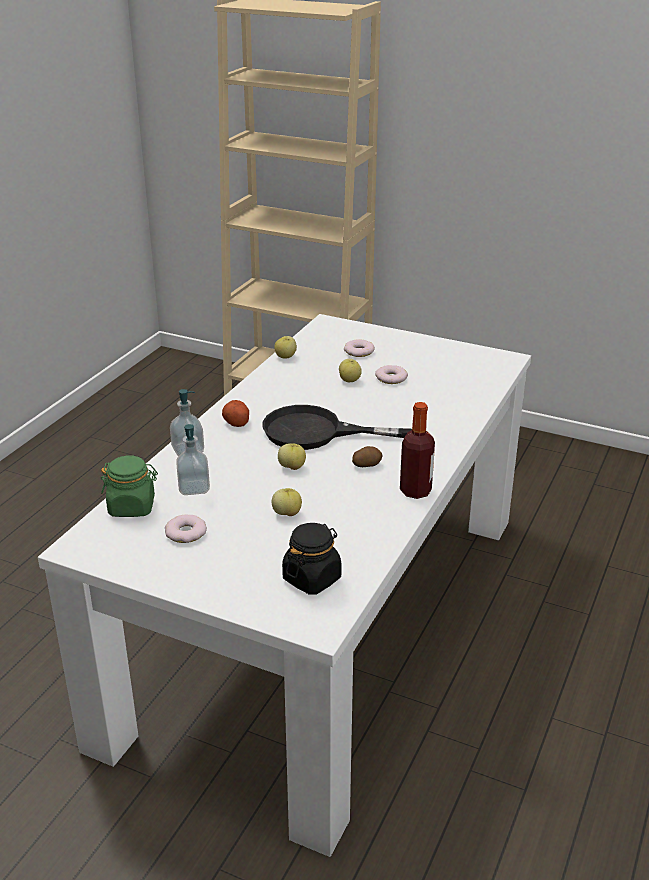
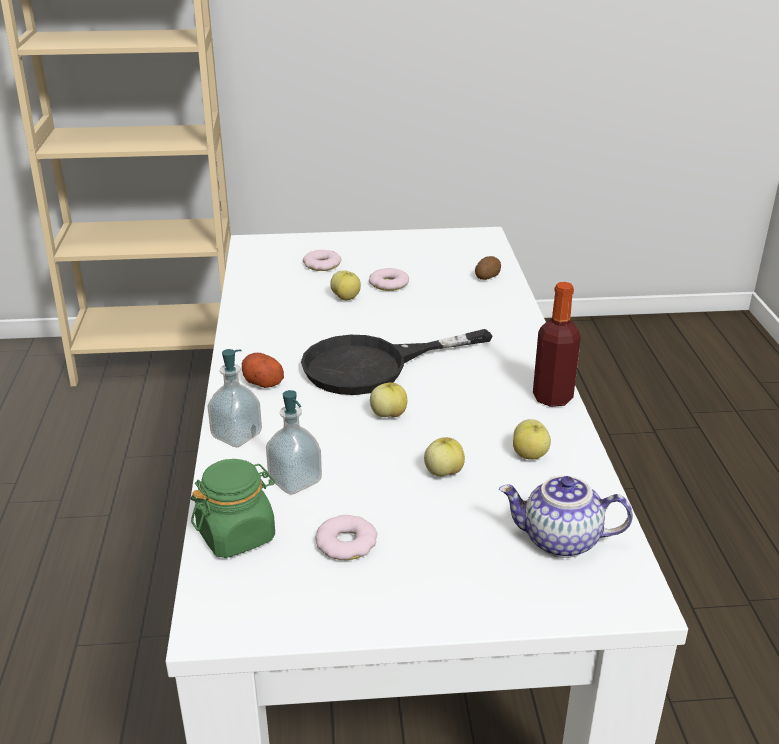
camera: 30 degrees left, 0 degrees up
apple [274,336,297,359] -> apple moved to [513,419,551,460]
black jar [282,523,342,595] -> teapot [499,475,633,558]
potato [352,446,383,467] -> potato moved to [475,256,501,280]

